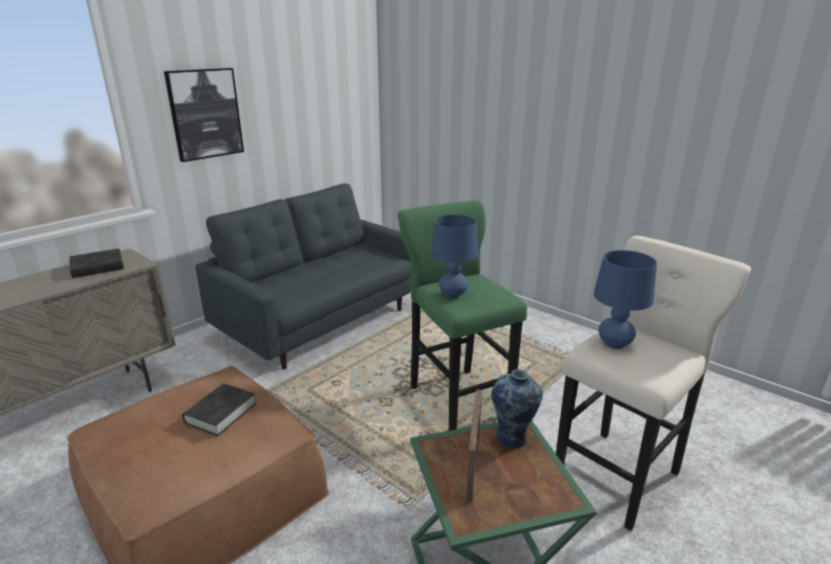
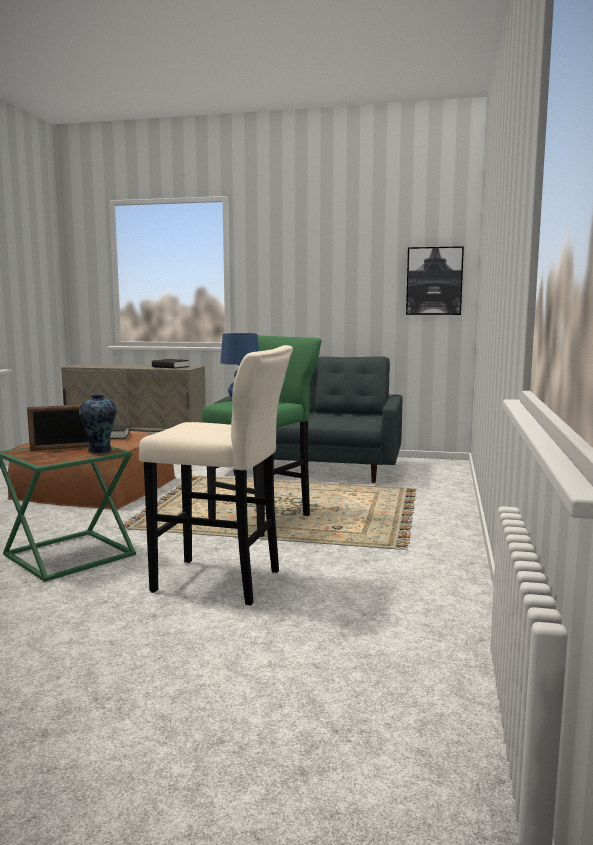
camera: 60 degrees right, 15 degrees down
picture [164,68,244,162] -> picture moved to [406,246,464,315]
blue table lamp [594,250,657,349] -> none

